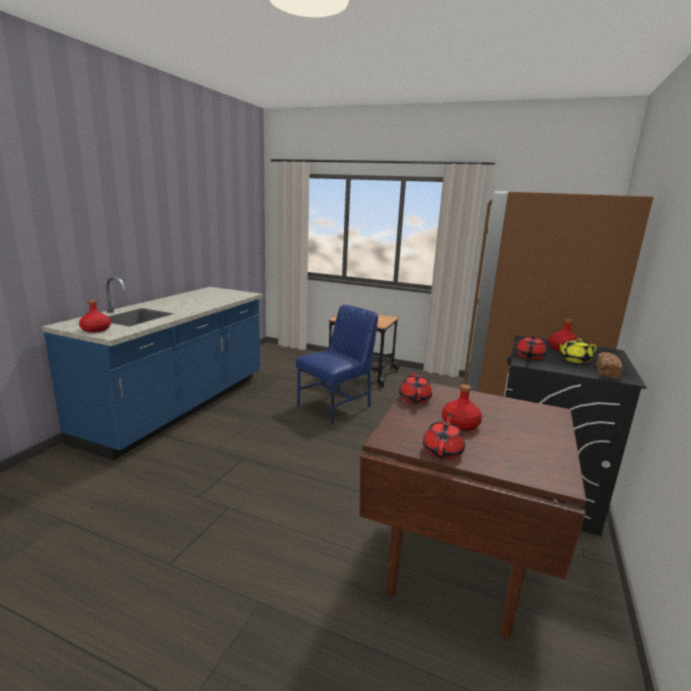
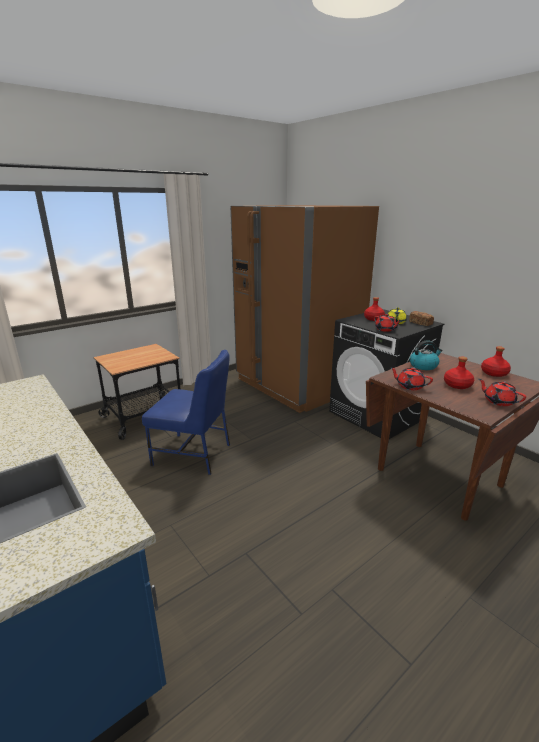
camera: 60 degrees left, 5 degrees up
red bottle [79,300,111,333] -> red bottle moved to [481,346,511,377]
blue chair [296,305,378,424] -> blue chair turned 120 degrees clockwise [142,350,230,475]
none -> kettle [410,341,443,370]

